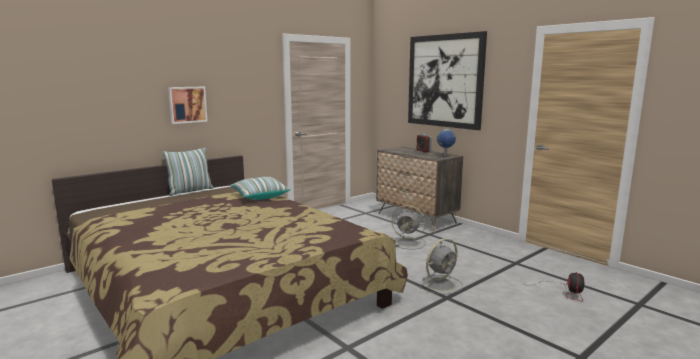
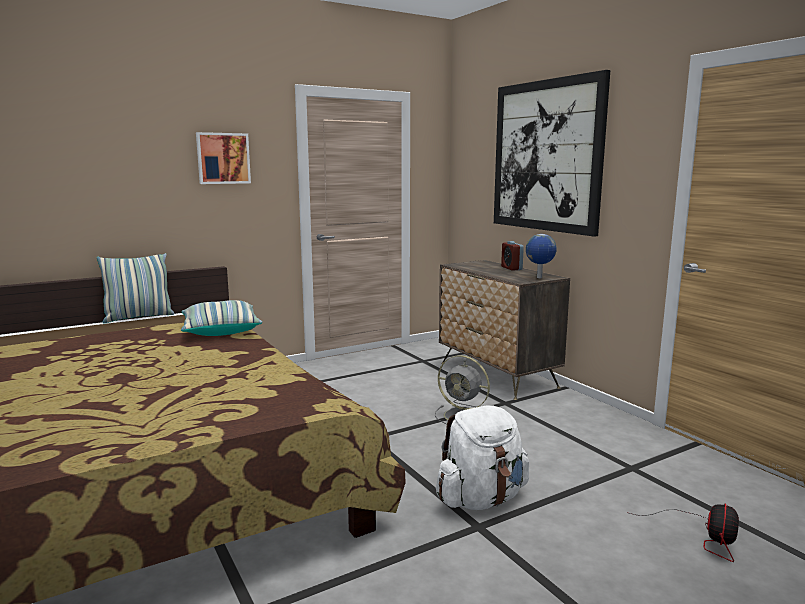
camera: 10 degrees right, 0 degrees up
picture [168,87,208,124] -> picture moved to [196,132,251,184]
grey fan [419,238,463,295] -> white backpack [436,405,529,510]

